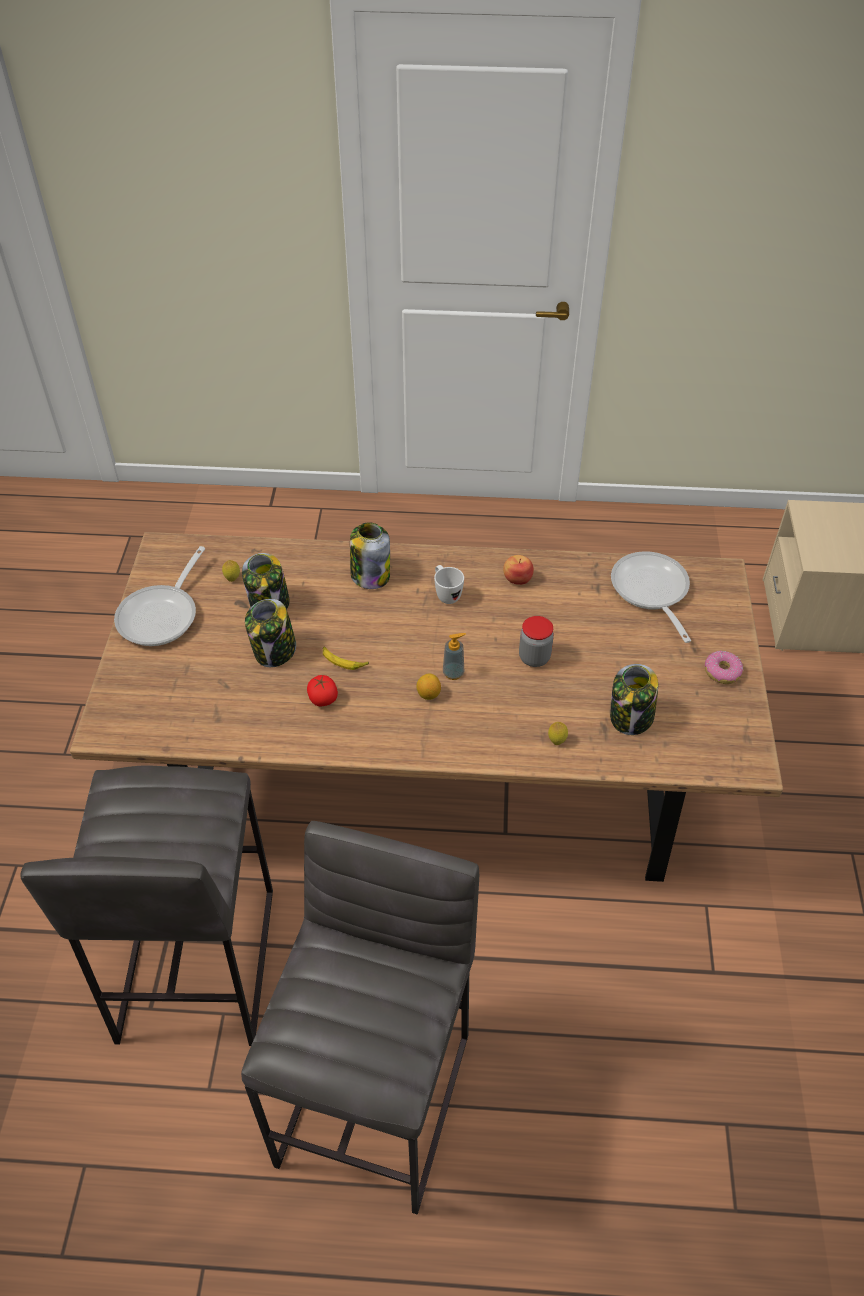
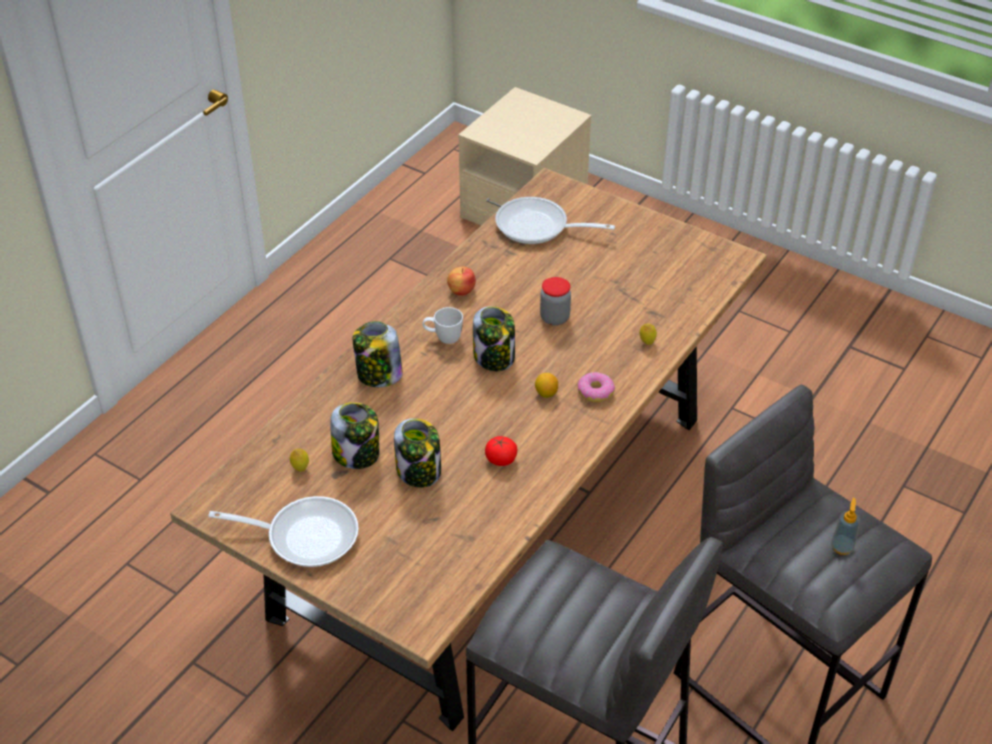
camera: 60 degrees left, 5 degrees down
frying pan [114,546,206,646] -> frying pan turned 45 degrees counterclockwise [208,496,359,567]
banana [323,647,369,670] -> none
soap dispenser [443,633,466,680] -> soap dispenser moved to [831,498,860,555]
jar [610,664,658,735] -> jar moved to [473,306,515,371]
donut [705,651,744,684] -> donut moved to [577,372,615,402]

